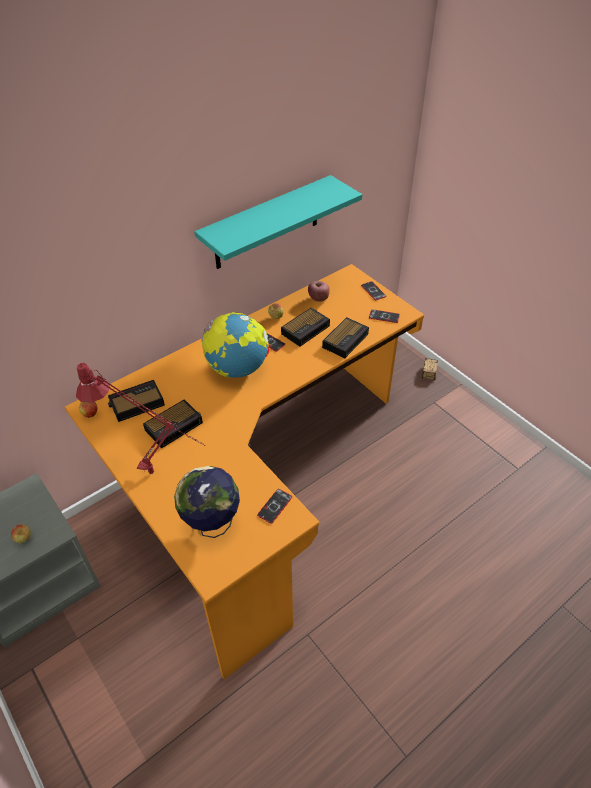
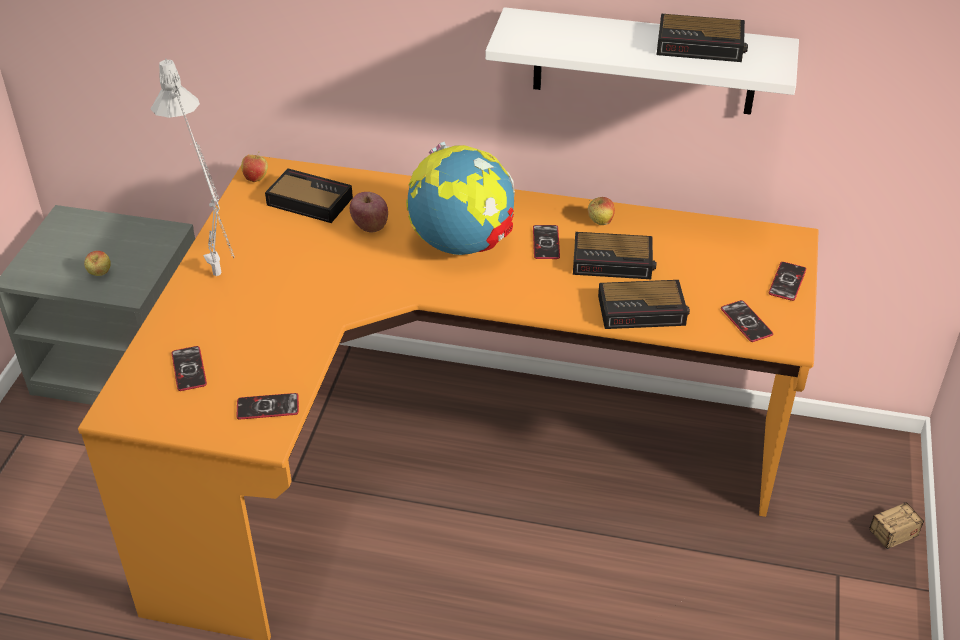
camera: 50 degrees right, 5 degrees down
red table lamp [76,363,206,474] -> grey table lamp [151,58,235,276]
alarm clock [143,399,203,448] -> alarm clock moved to [657,14,748,62]
globe [174,466,240,538] -> phone [172,346,207,391]
turquoise shelf [194,175,362,269] -> white shelf [485,7,799,115]
apple [308,281,330,302] -> apple moved to [350,192,388,232]

